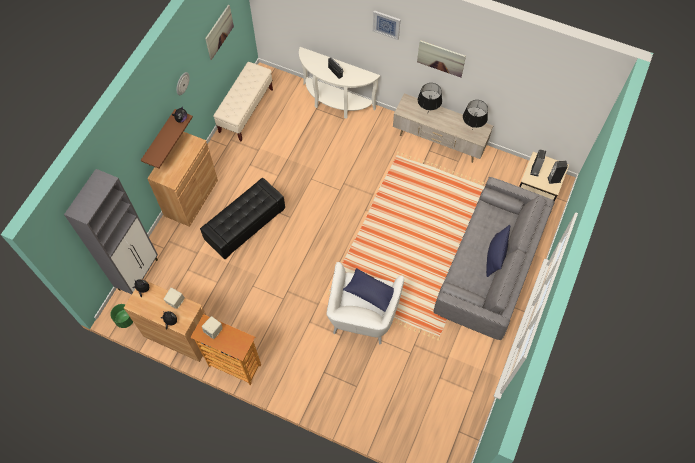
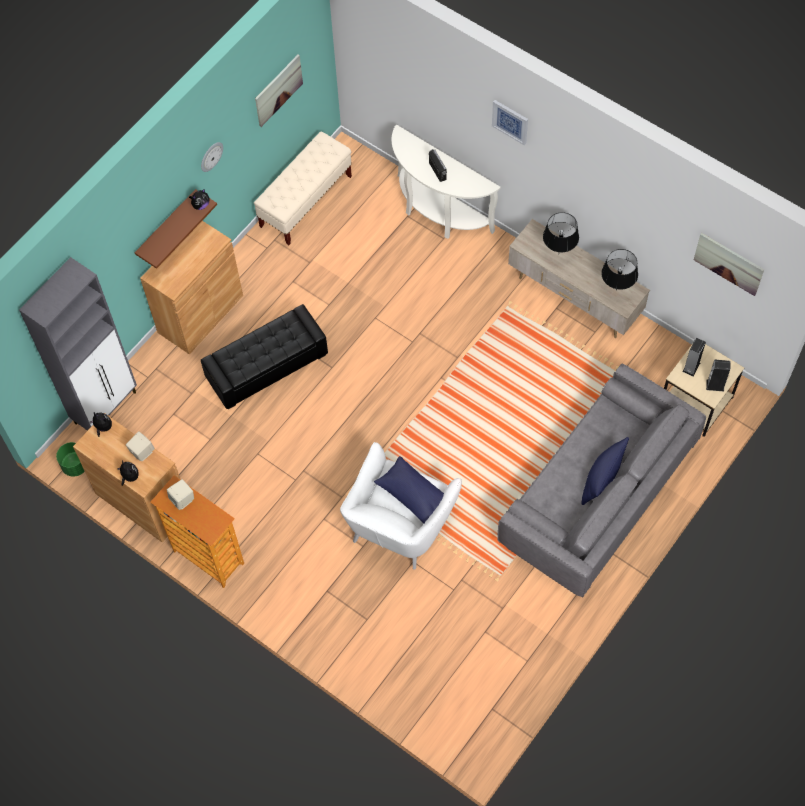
camera: 15 degrees right, 0 degrees up
picture [417,40,466,77] -> picture moved to [694,233,764,296]

